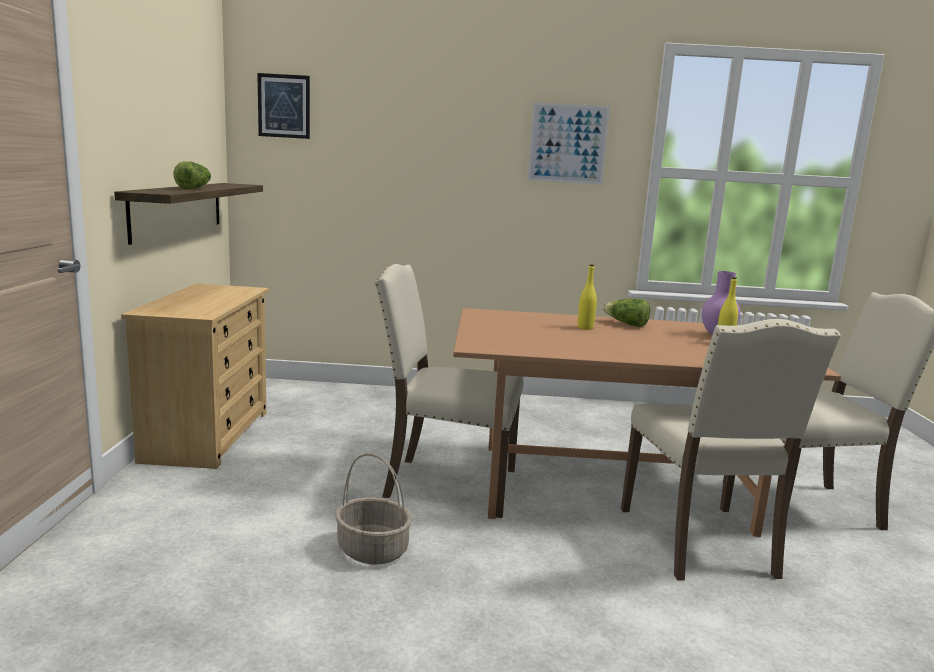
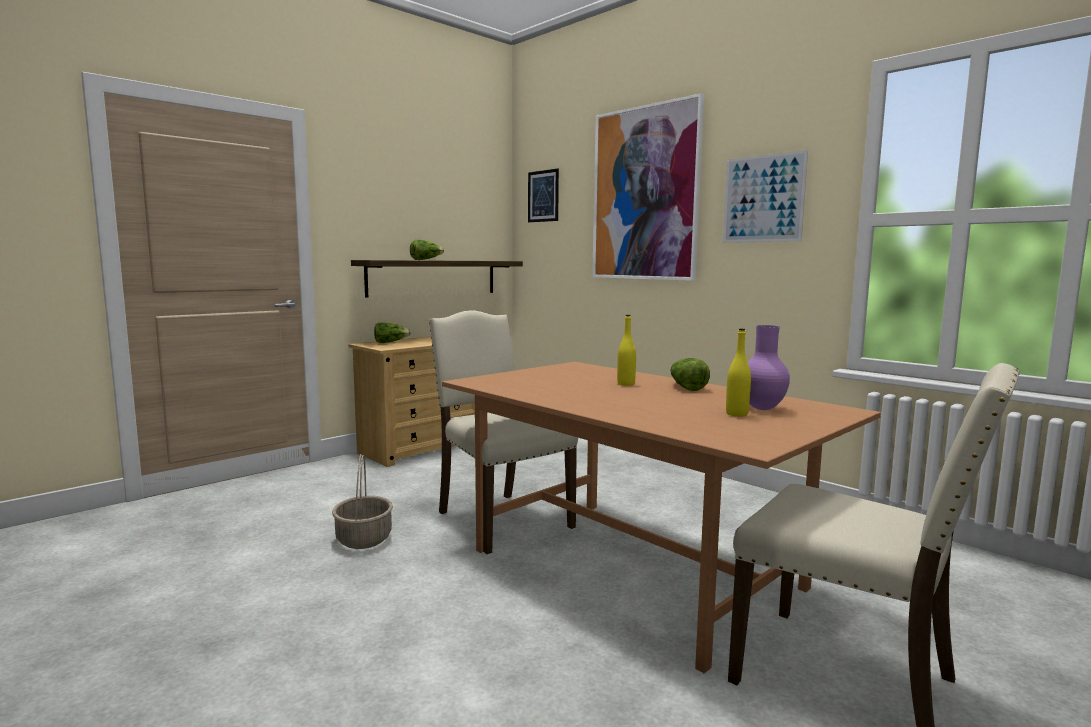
camera: 45 degrees right, 5 degrees down
beige chair [621,319,841,581] -> none
none -> lettuce [374,323,411,343]
none -> picture [592,93,704,281]

